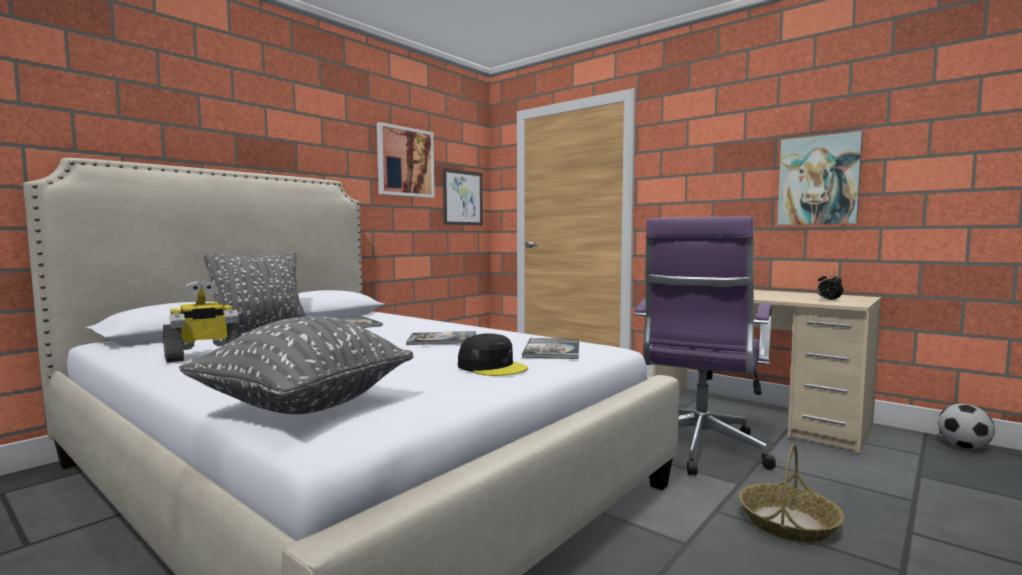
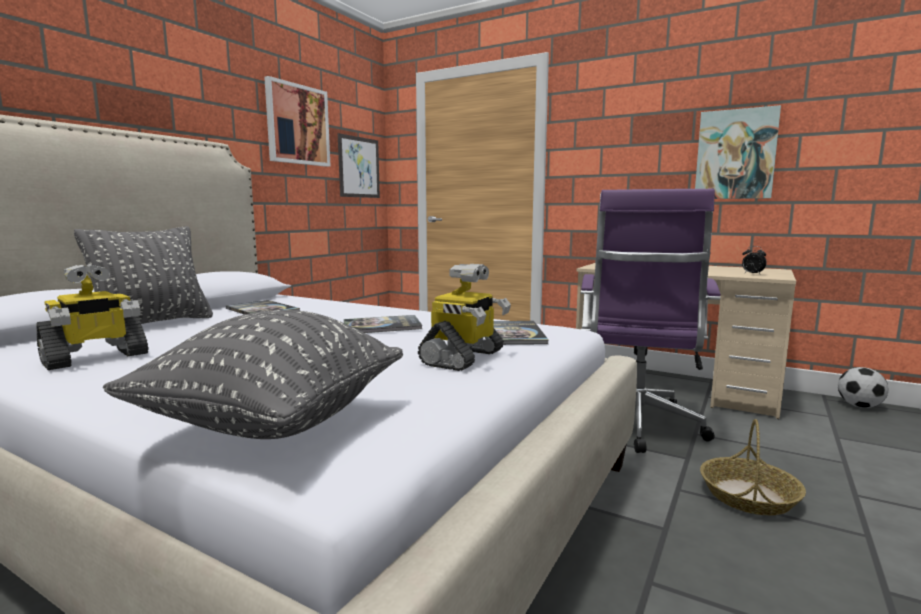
camera: 10 degrees left, 5 degrees up
black cap [458,333,528,376] -> toy robot [418,264,511,371]

